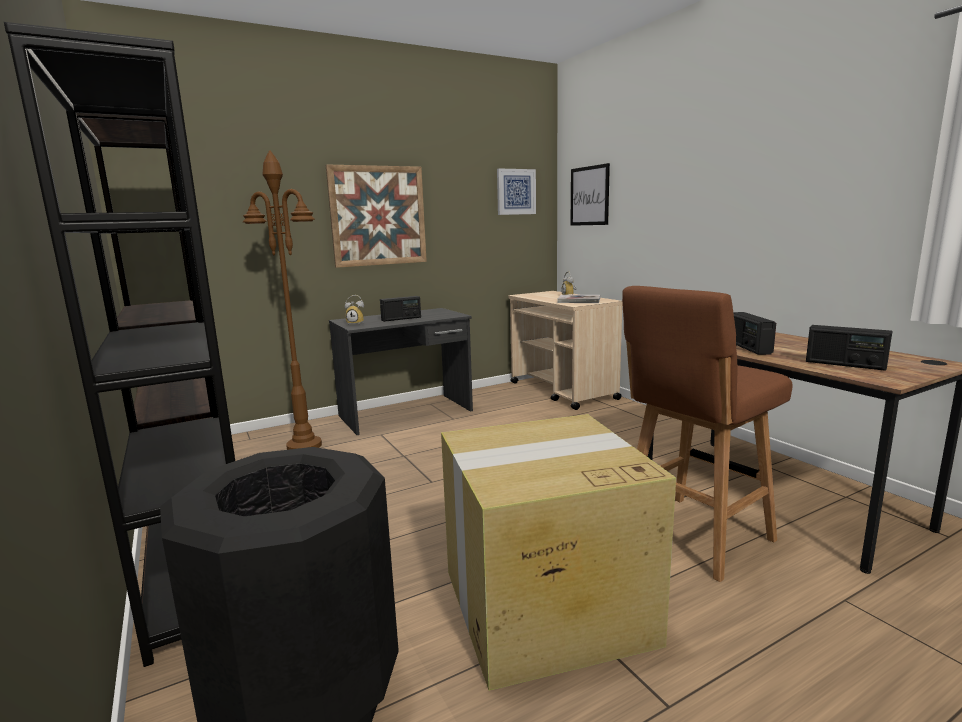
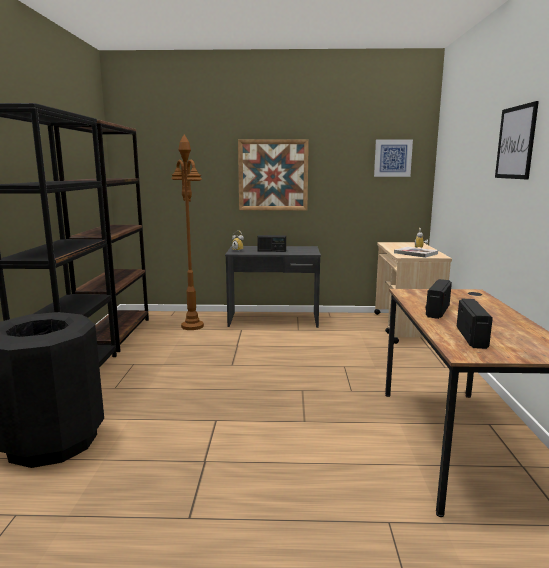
camera: 30 degrees right, 0 degrees up
cardboard box [441,414,676,691] -> none
picture [570,163,610,226] -> picture moved to [495,101,539,179]
brown stool [622,286,793,582] -> none
radio [806,325,893,371] -> radio turned 150 degrees counterclockwise [457,299,493,349]

